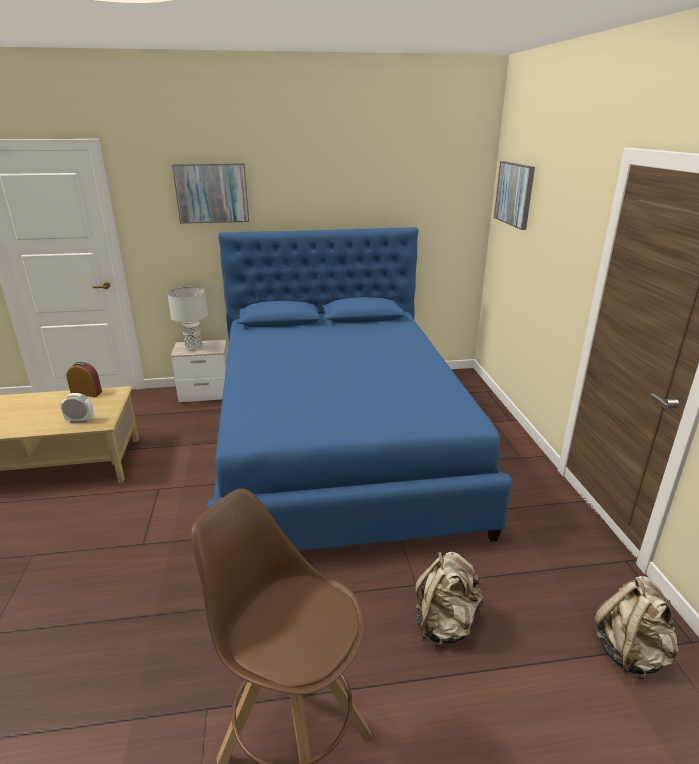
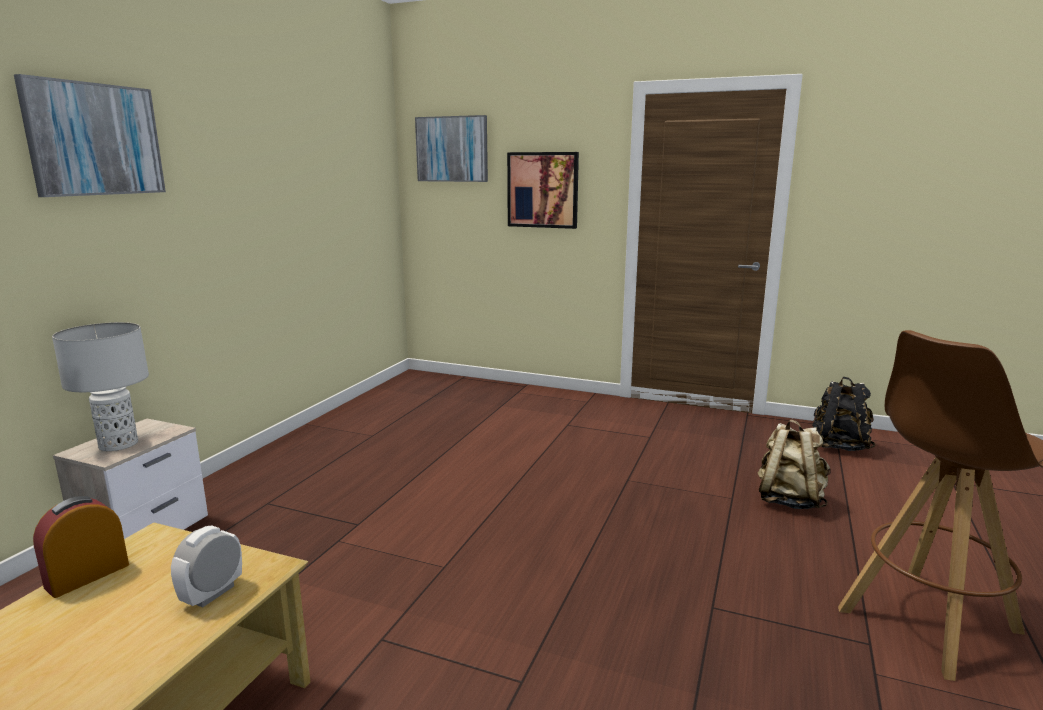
camera: 60 degrees left, 10 degrees down
blue bed [207,227,512,551] -> none
beige backpack [593,576,678,680] -> black backpack [812,377,875,451]
none -> picture [507,152,579,229]

